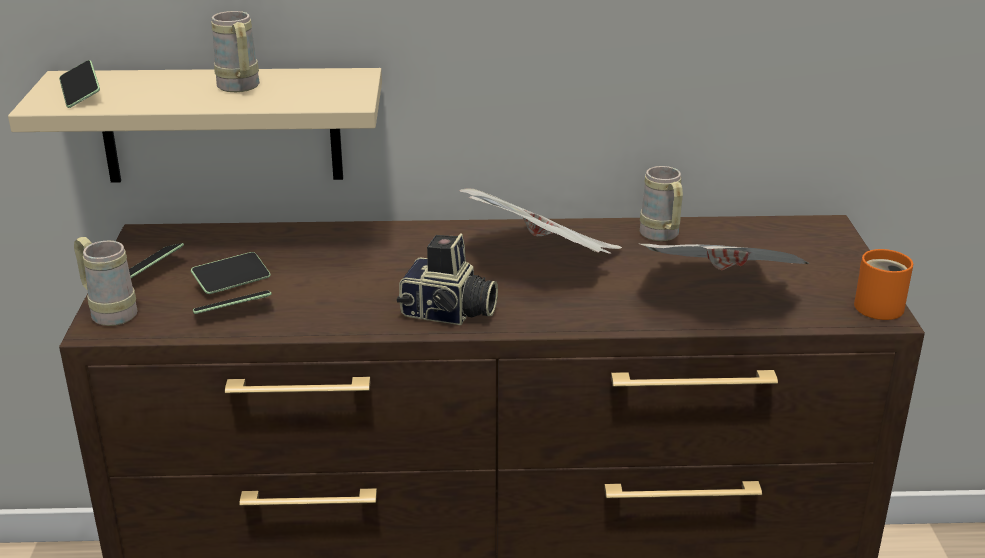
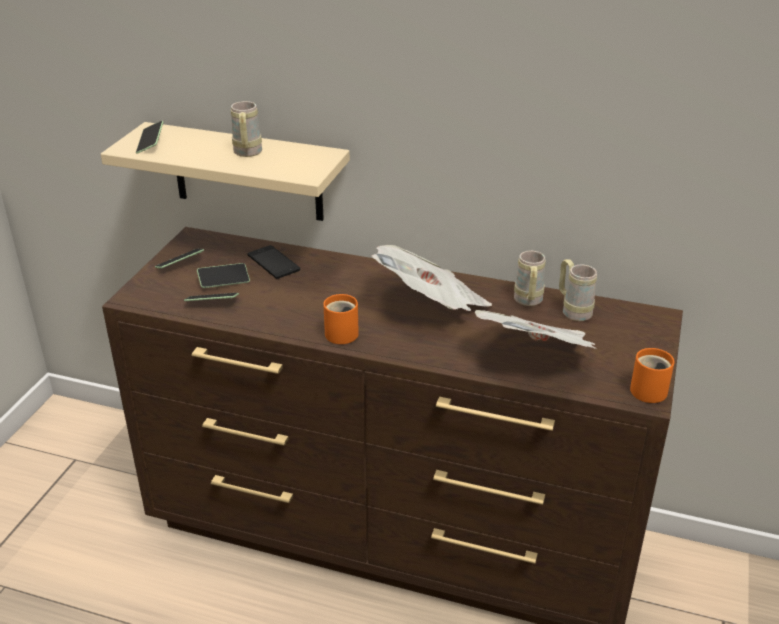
camera: 20 degrees right, 5 degrees up
beige mug [74,237,138,326] -> beige mug moved to [559,259,597,321]
camera [397,234,498,325] -> orange mug [323,294,359,344]
none -> phone [247,245,300,279]

